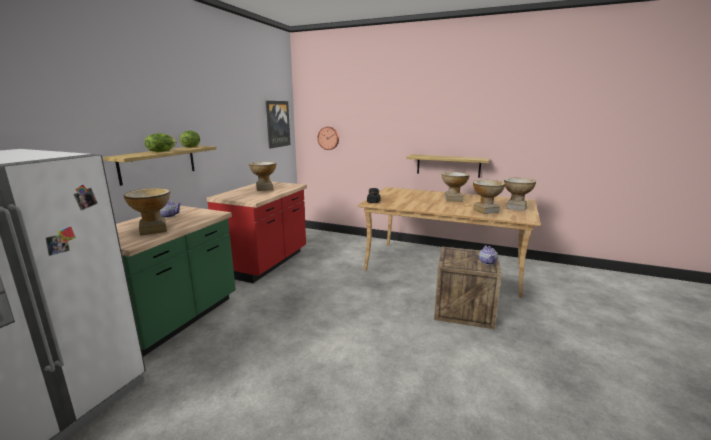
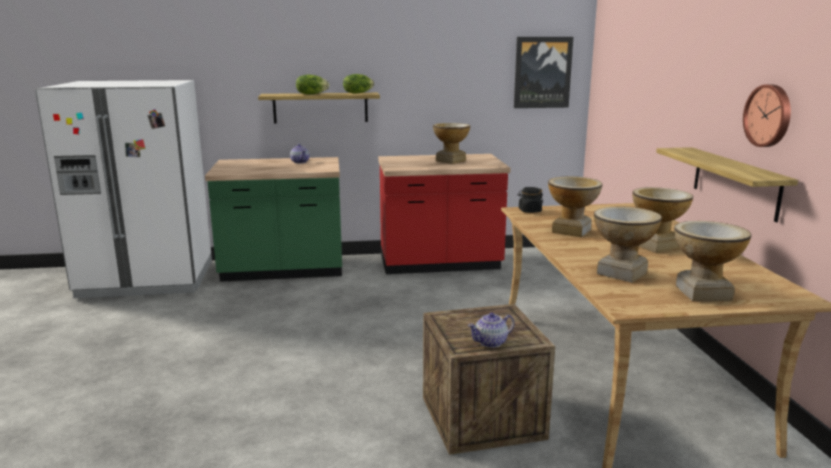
camera: 60 degrees right, 0 degrees up
vase [123,188,170,235] -> vase moved to [548,176,603,237]
wall clock [318,127,339,150] -> wall clock moved to [743,85,791,147]

